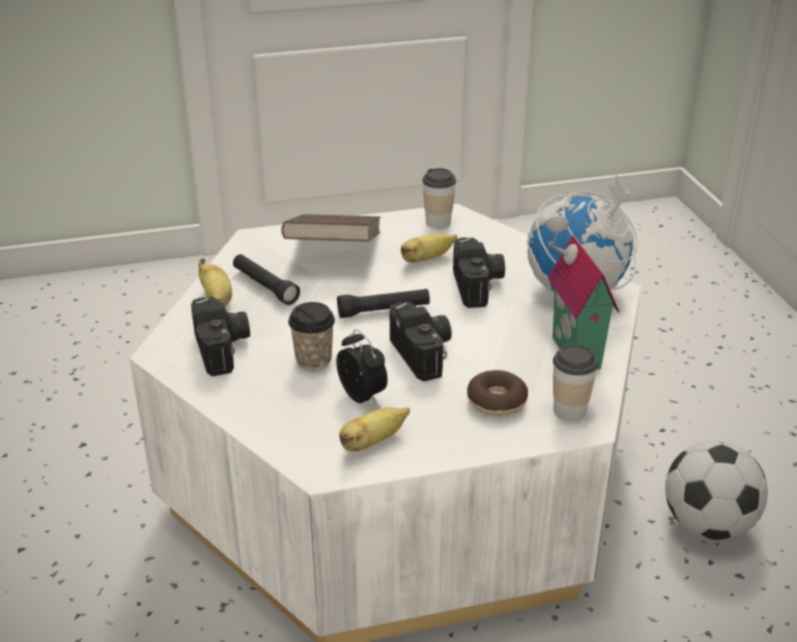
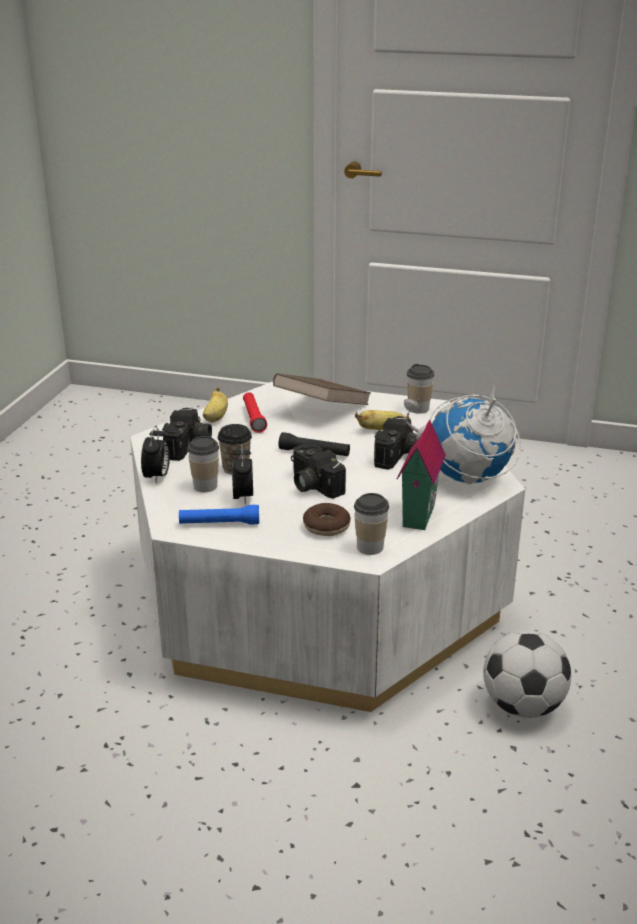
camera: 30 degrees right, 5 degrees down
black flashlight [233,254,300,305] -> red flashlight [243,392,267,433]
banana [339,407,410,451] -> blue flashlight [179,505,259,524]
camera [390,301,452,381] -> camera turned 135 degrees clockwise [291,444,346,499]
none -> alarm clock [141,425,170,483]
none -> cup [187,436,219,492]

